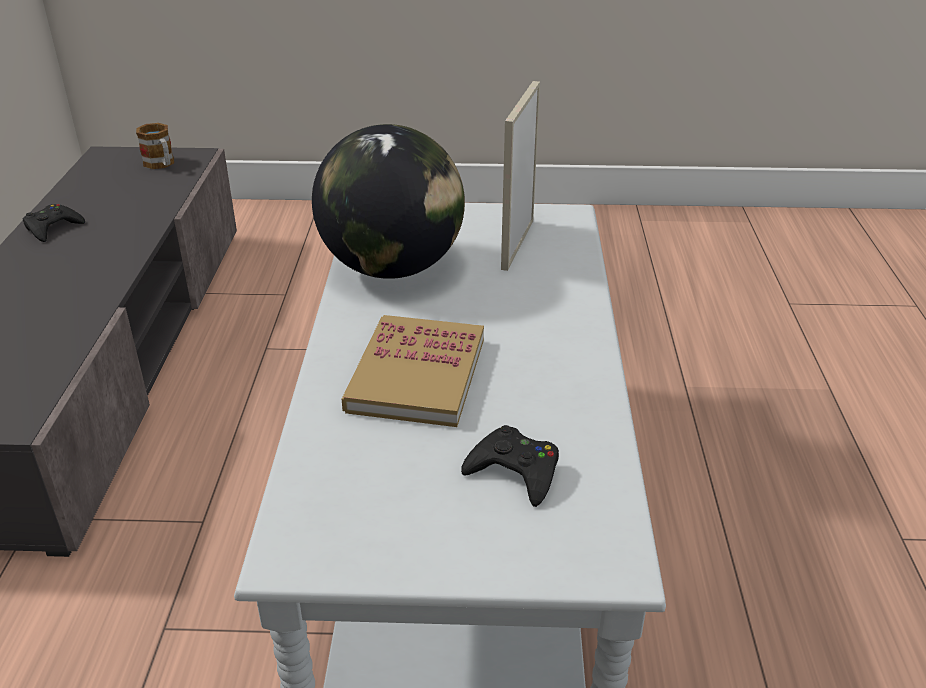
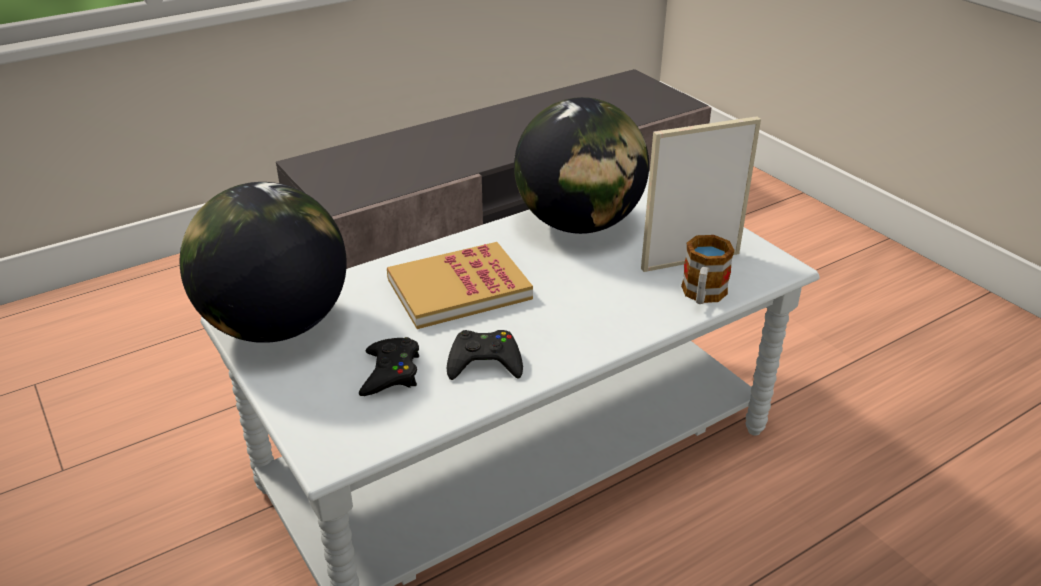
camera: 55 degrees right, 0 degrees up
black game controller [23,204,85,242] -> black game controller moved to [447,330,523,380]
mug [136,123,174,169] -> mug moved to [681,235,735,304]
none -> globe [179,182,347,343]

